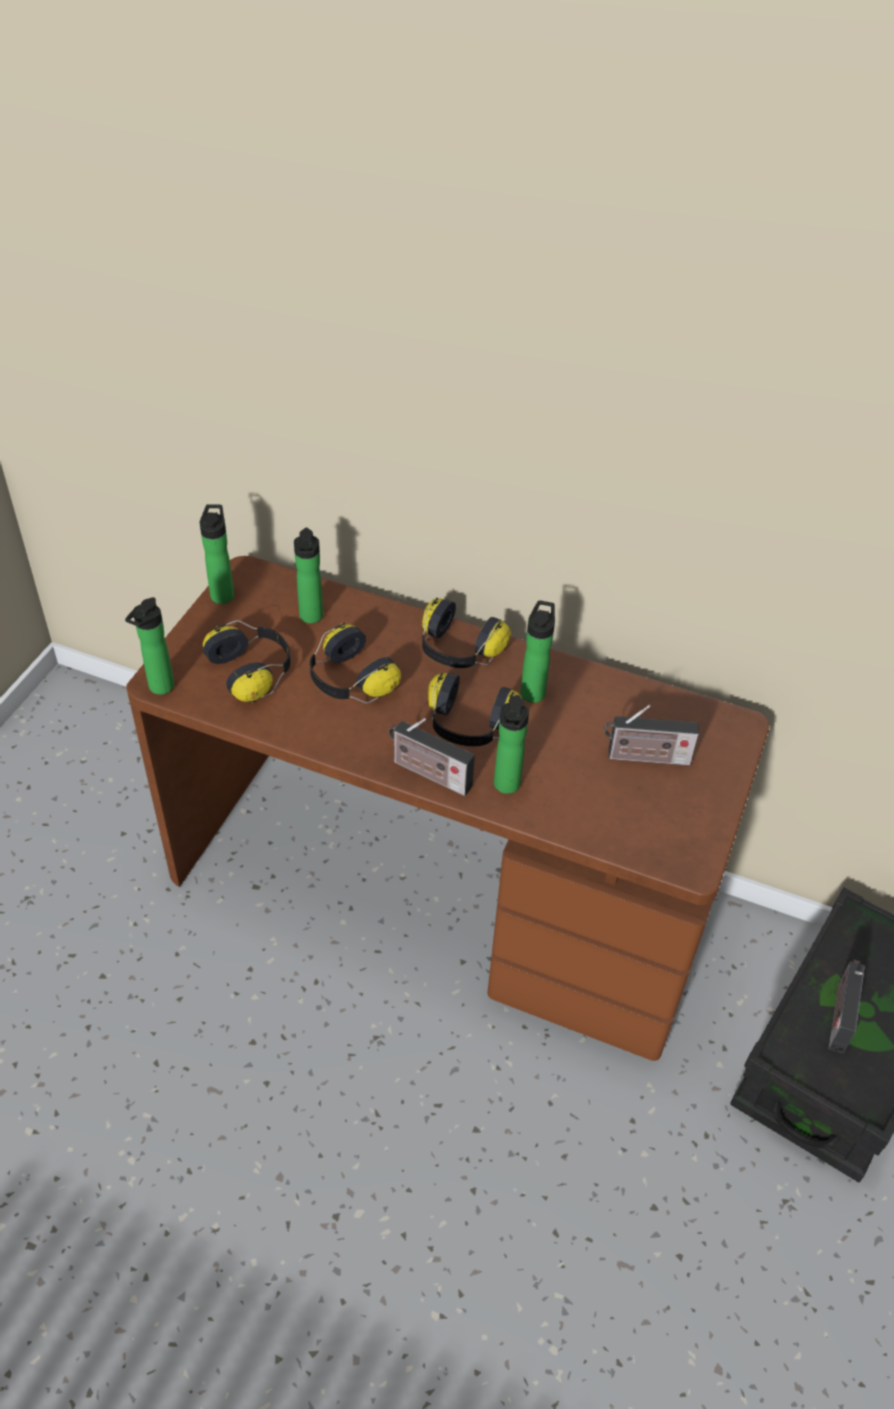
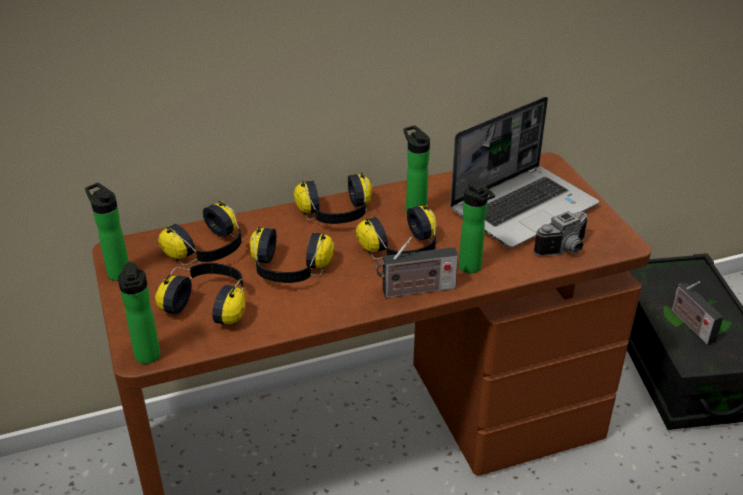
camera: 40 degrees left, 10 degrees down
bottle [294,528,323,623] -> headphones [158,201,242,266]
radio [604,705,699,766] -> laptop [450,96,599,248]
none -> camera [534,211,588,256]

